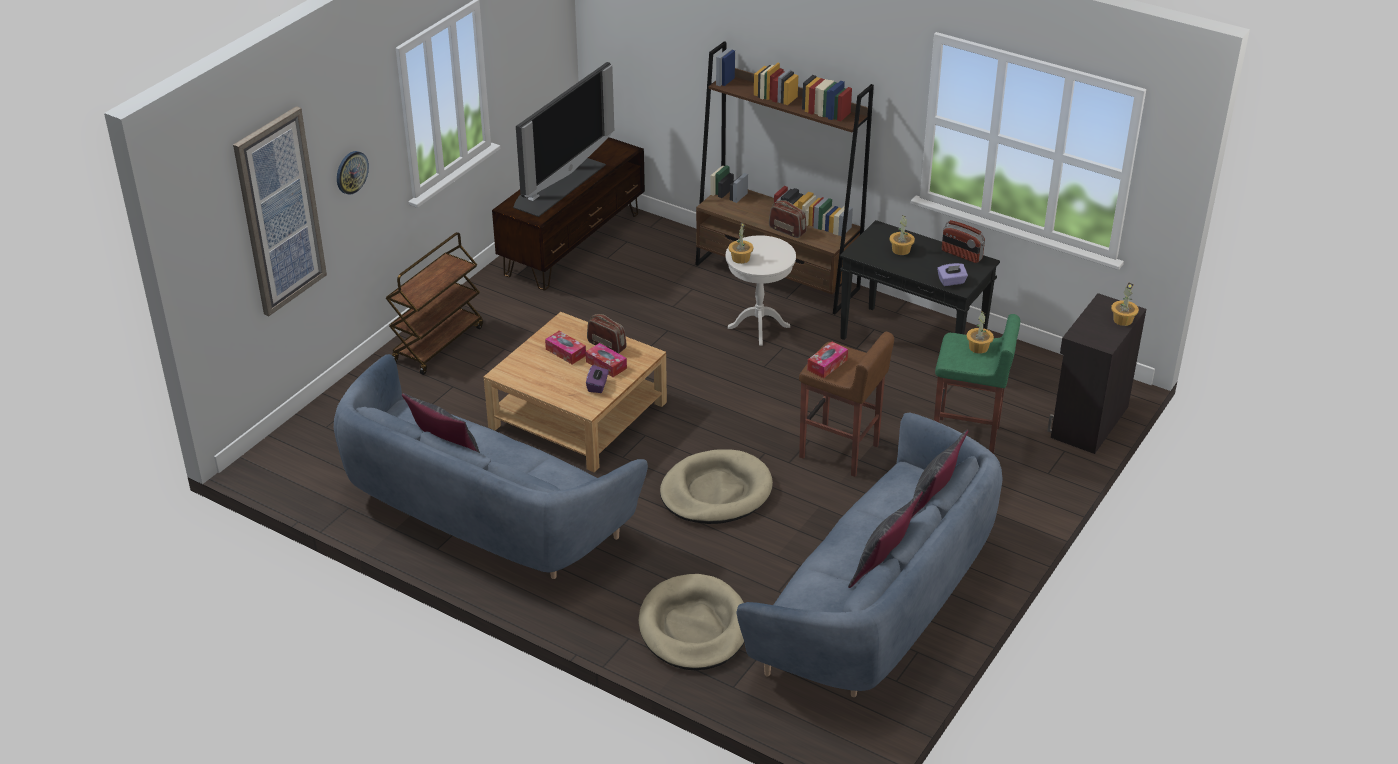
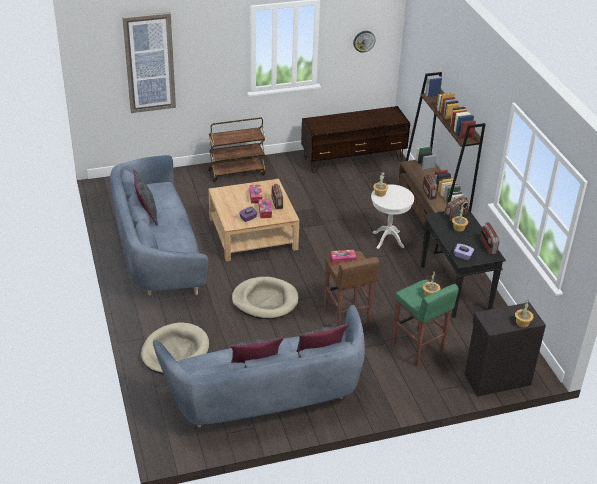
camera: 40 degrees right, 0 degrees up
wall clock [337,151,369,195] -> wall clock moved to [353,31,376,53]
television [513,62,614,217] -> none
none -> radio [445,196,469,220]

